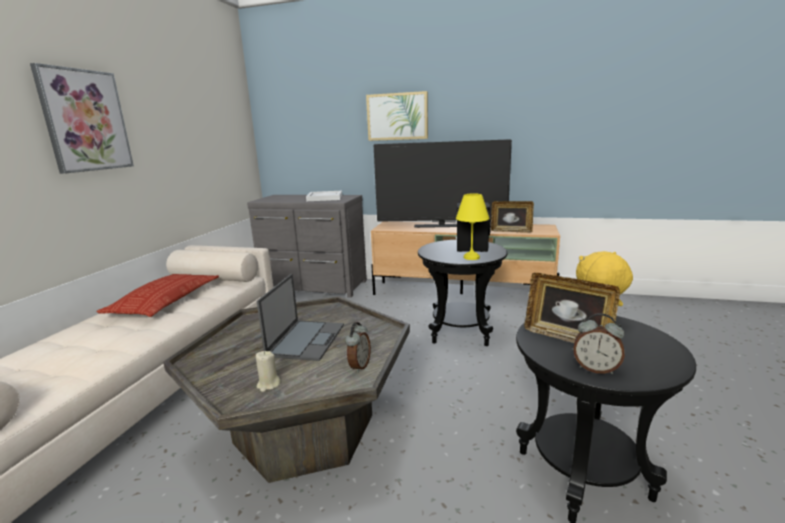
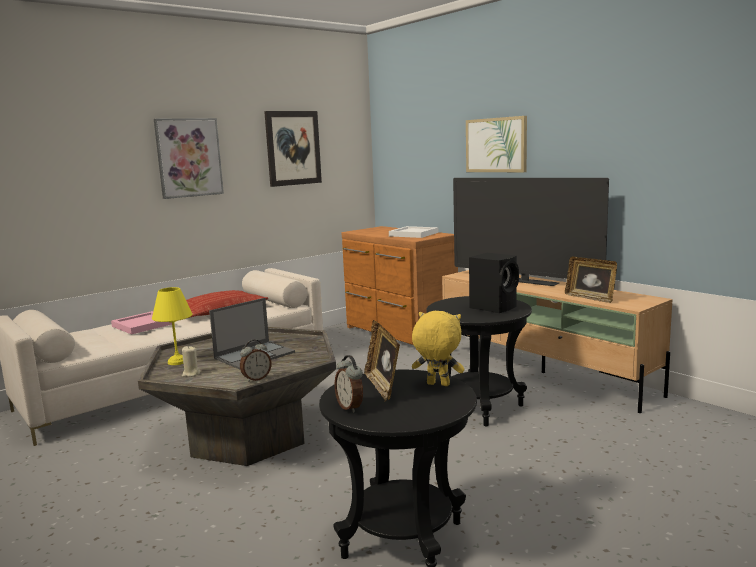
camera: 35 degrees right, 5 degrees down
grey dresser [247,195,367,298] -> brown dresser [342,226,458,350]
yellow table lamp [456,194,489,260] -> yellow table lamp moved to [152,287,192,365]
none -> pink tray [111,311,172,334]
none -> picture [264,111,322,187]

